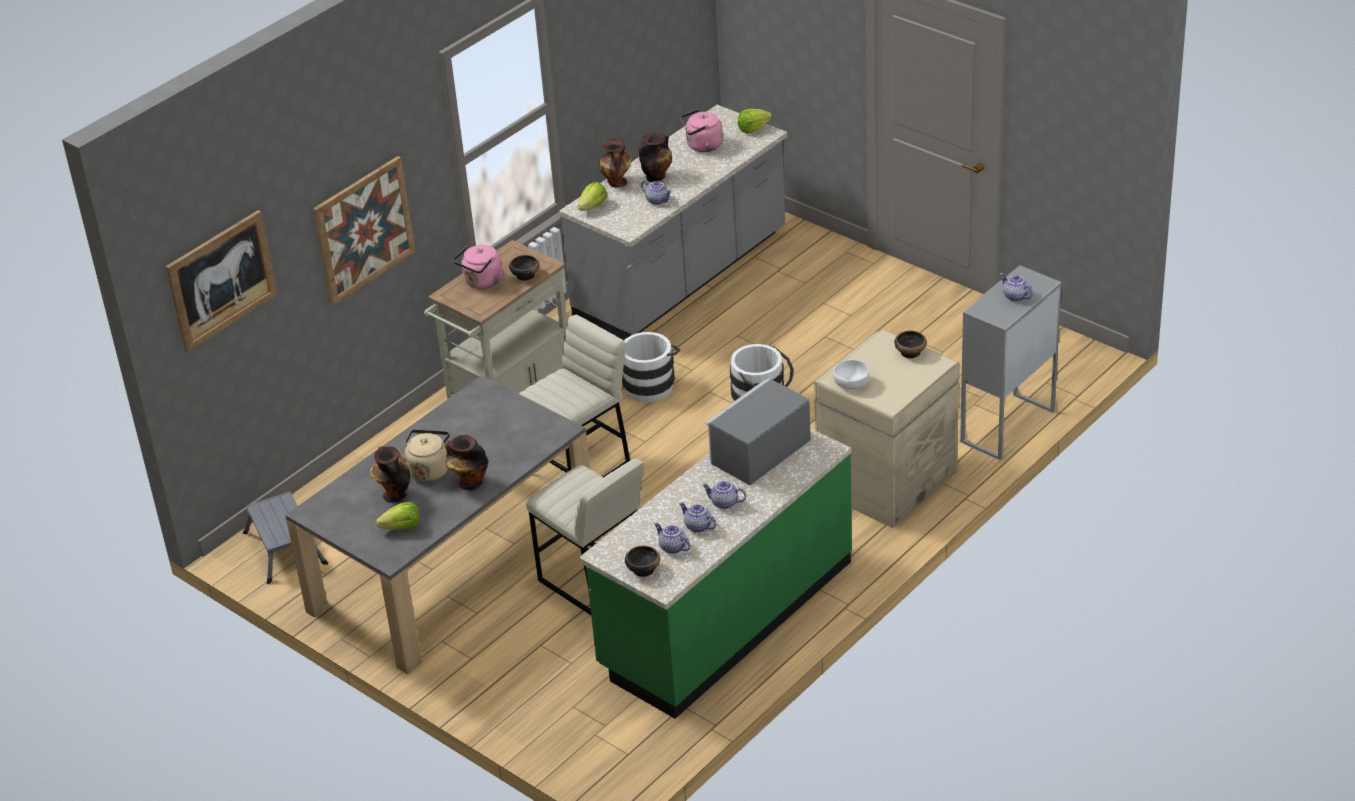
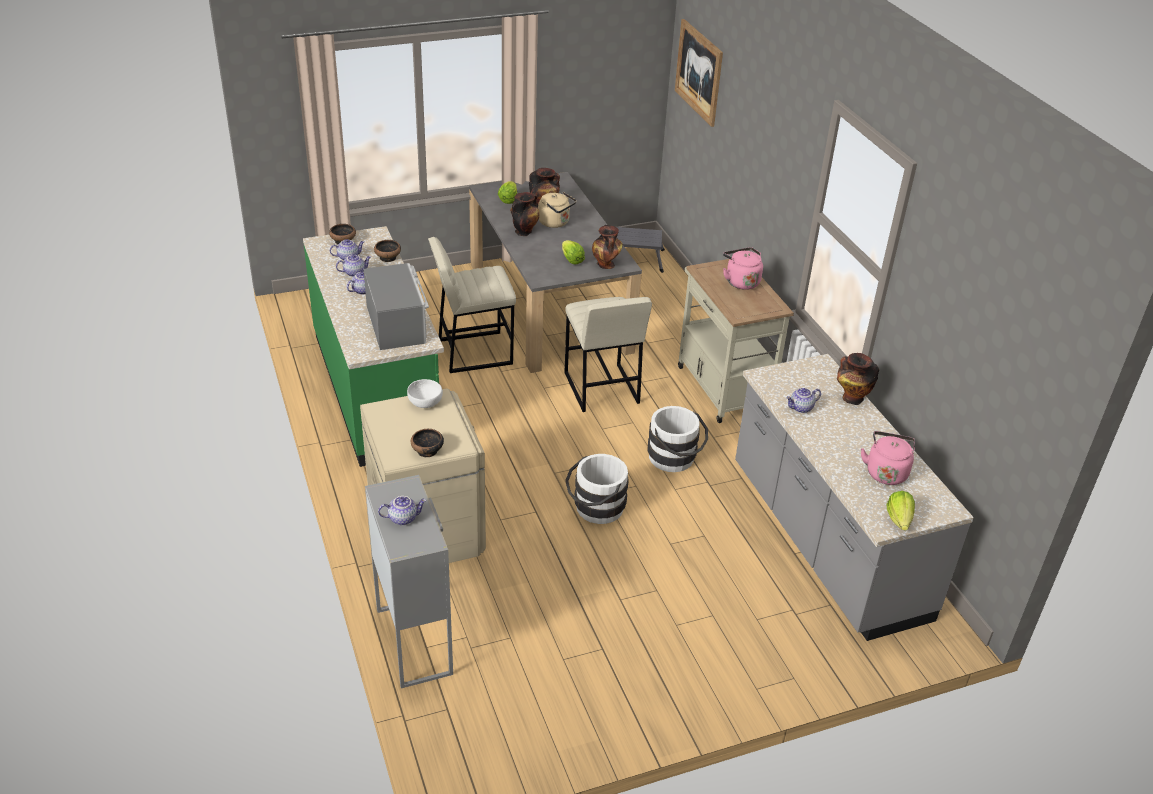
camera: 115 degrees right, 0 degrees up
picture [313,156,415,305] -> none
bowl [509,255,539,281] -> bowl moved to [374,240,401,262]
lettuce [578,182,607,211] -> lettuce moved to [562,240,585,264]
vase [638,133,672,182] -> vase moved to [592,225,623,269]

